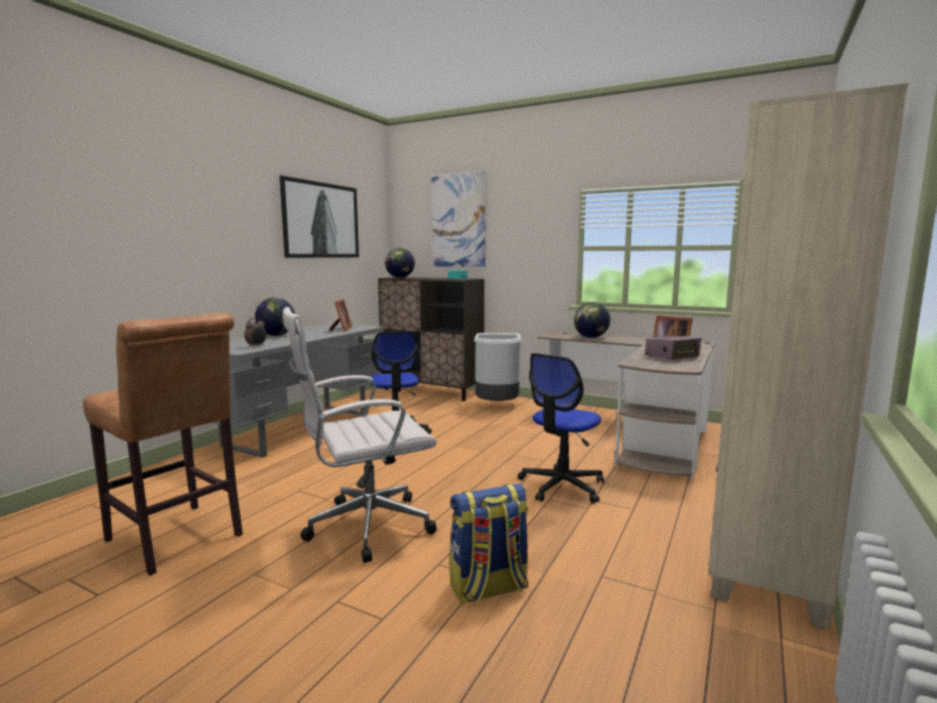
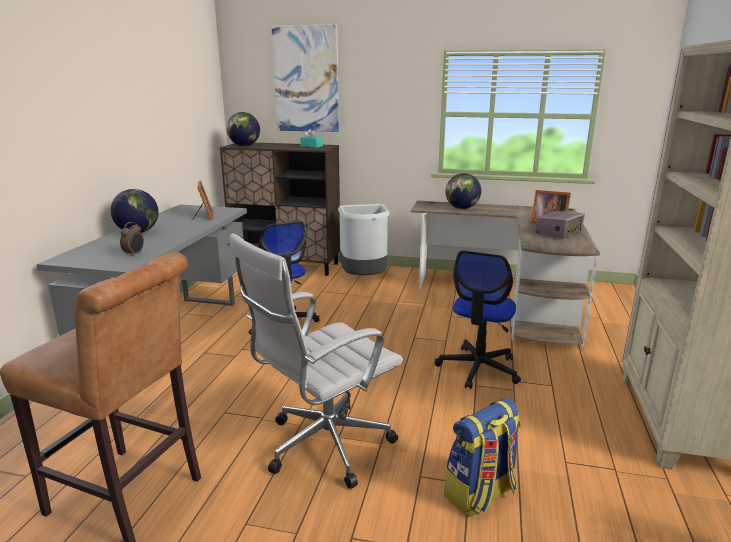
camera: 15 degrees left, 10 degrees up
picture [280,175,359,258] -> none

